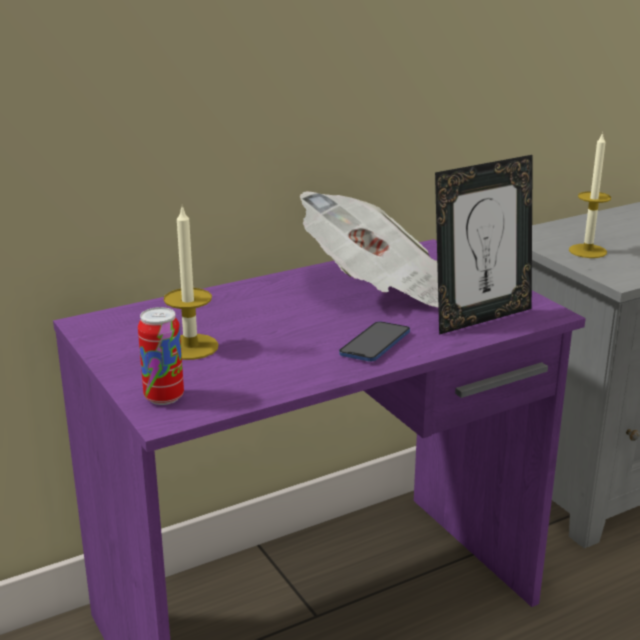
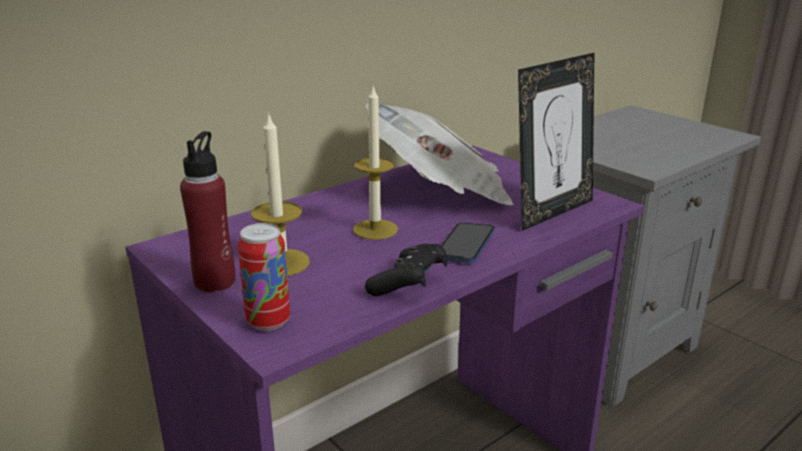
camera: 10 degrees left, 0 degrees up
candle [569,132,611,258] -> candle moved to [353,87,398,240]
none -> red bottle [180,131,236,292]
none -> black game controller [365,244,447,296]

